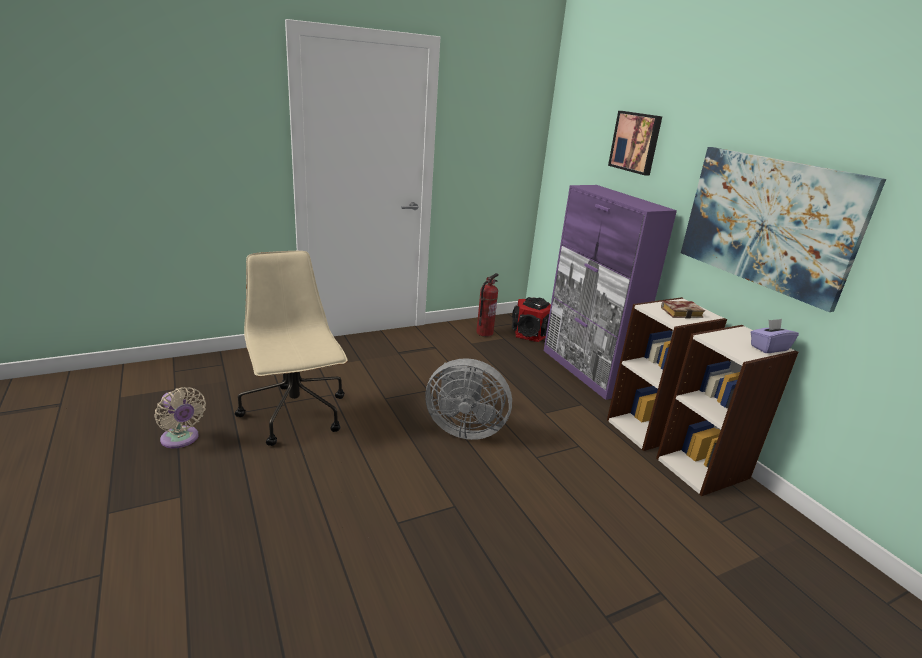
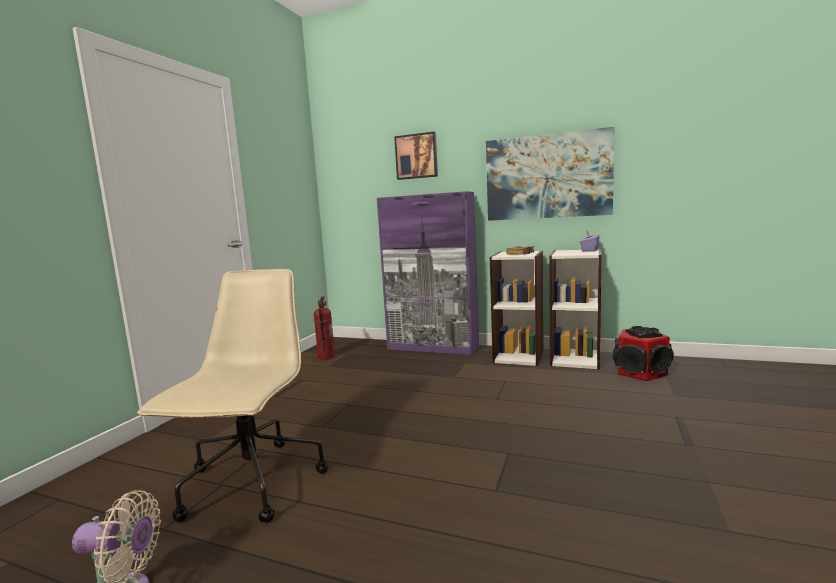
camera: 40 degrees left, 15 degrees down
beige office chair [235,251,348,446] -> beige office chair turned 75 degrees clockwise [137,269,329,523]
grey fan [425,358,512,440] -> none
speaker [512,297,551,342] -> speaker moved to [613,326,674,381]

